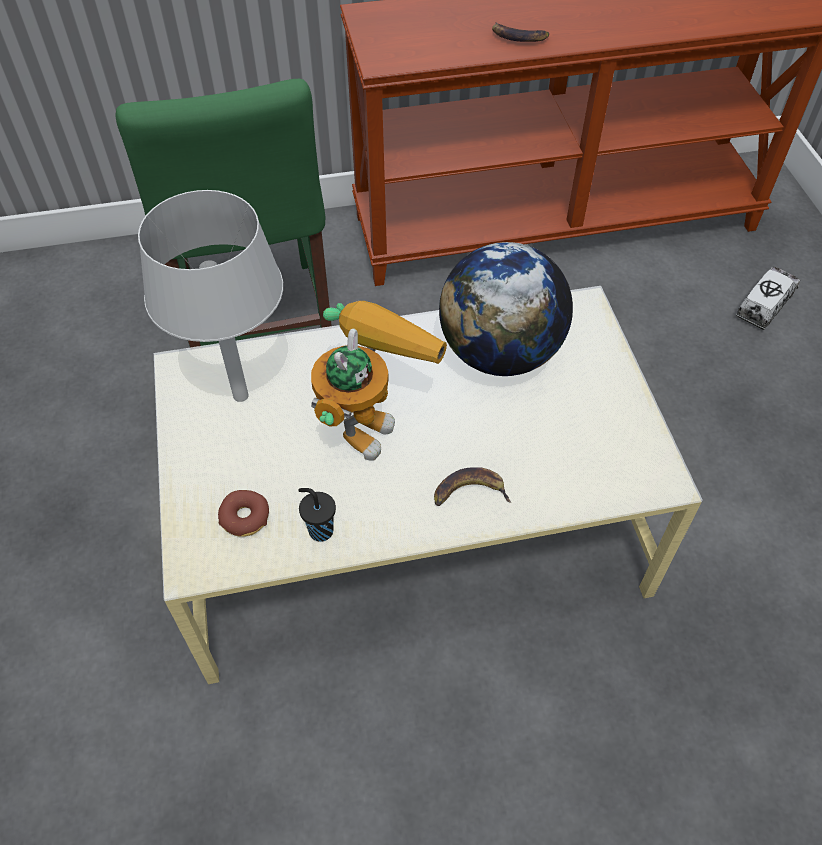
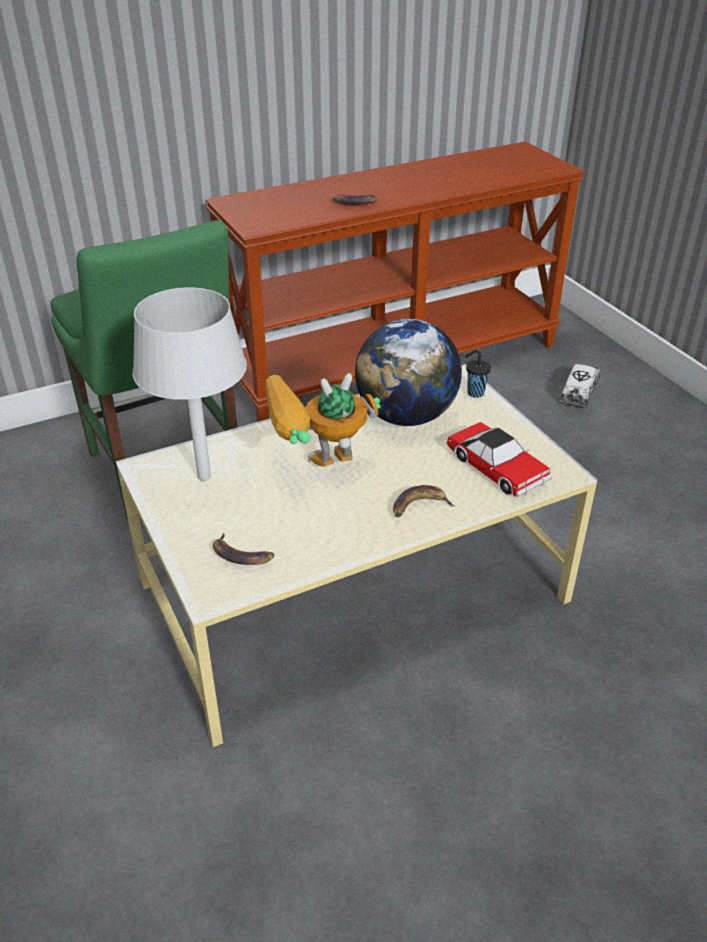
camera: 15 degrees left, 15 degrees down
donut [218,490,269,537] -> banana [213,533,274,565]
black cup [298,488,336,542] -> black cup moved to [465,350,491,398]
toy robot [311,301,447,460] -> toy robot turned 120 degrees counterclockwise [265,373,381,467]
none -> toy car [447,422,552,497]

